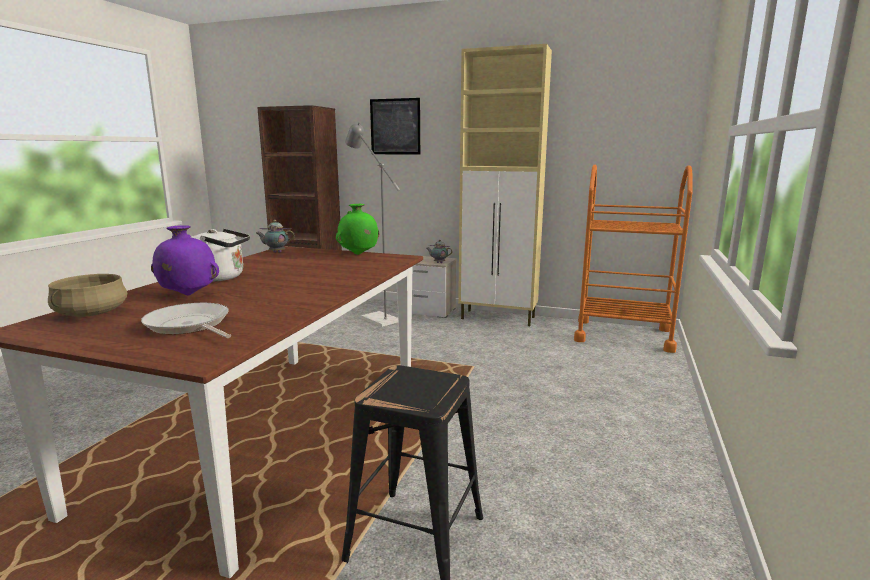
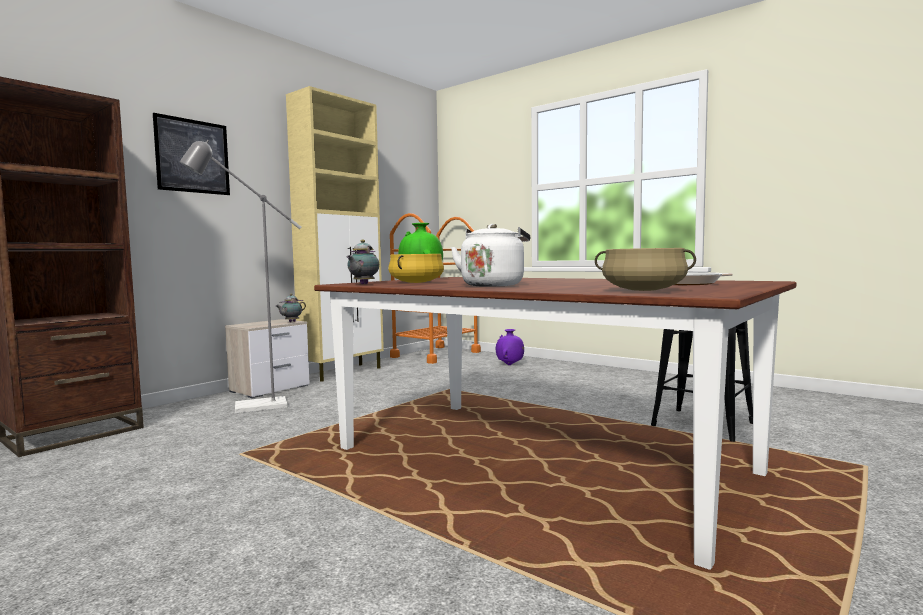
camera: 70 degrees left, 10 degrees down
purple vase [151,225,219,295] -> purple vase moved to [496,329,524,365]
none -> yellow cooking pot [388,254,444,283]

